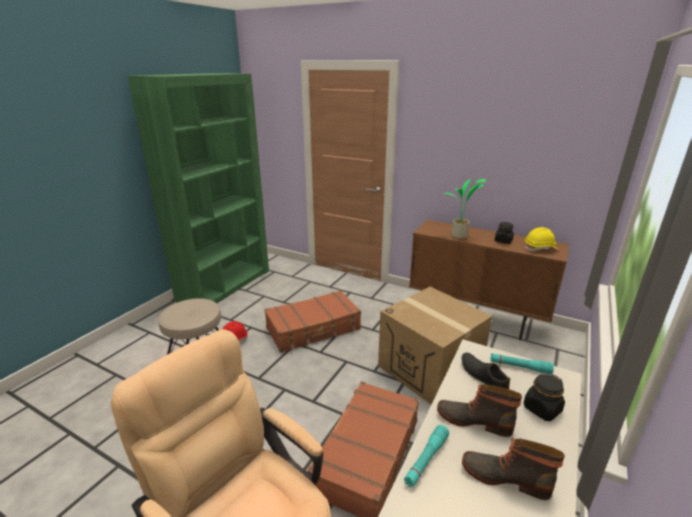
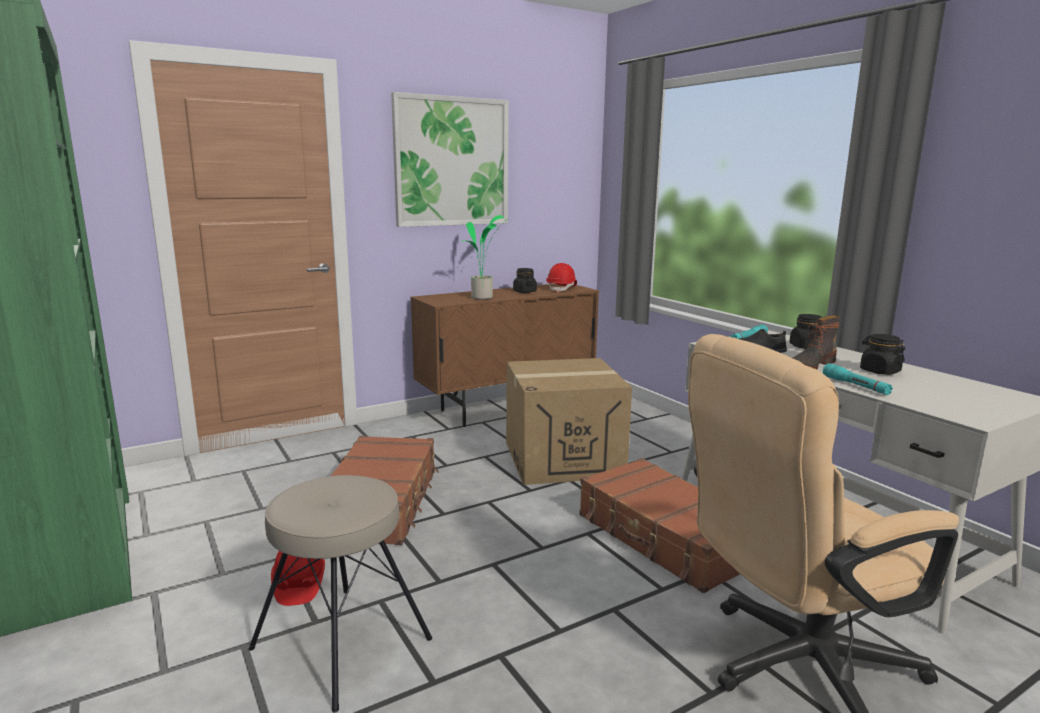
camera: 60 degrees left, 10 degrees down
boot [462,438,565,500] -> black jar [860,334,905,375]
yellow hard hat [524,227,558,251] -> red hard hat [546,263,577,292]
none -> picture [391,92,509,227]

